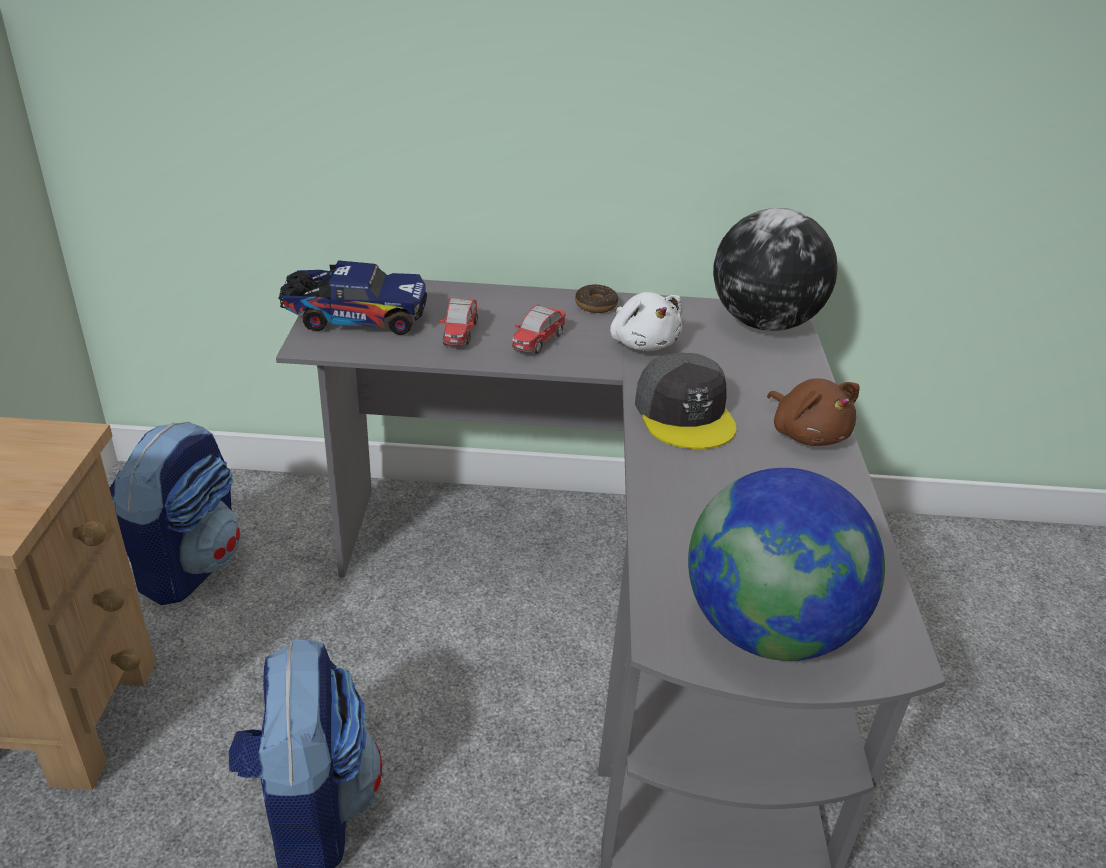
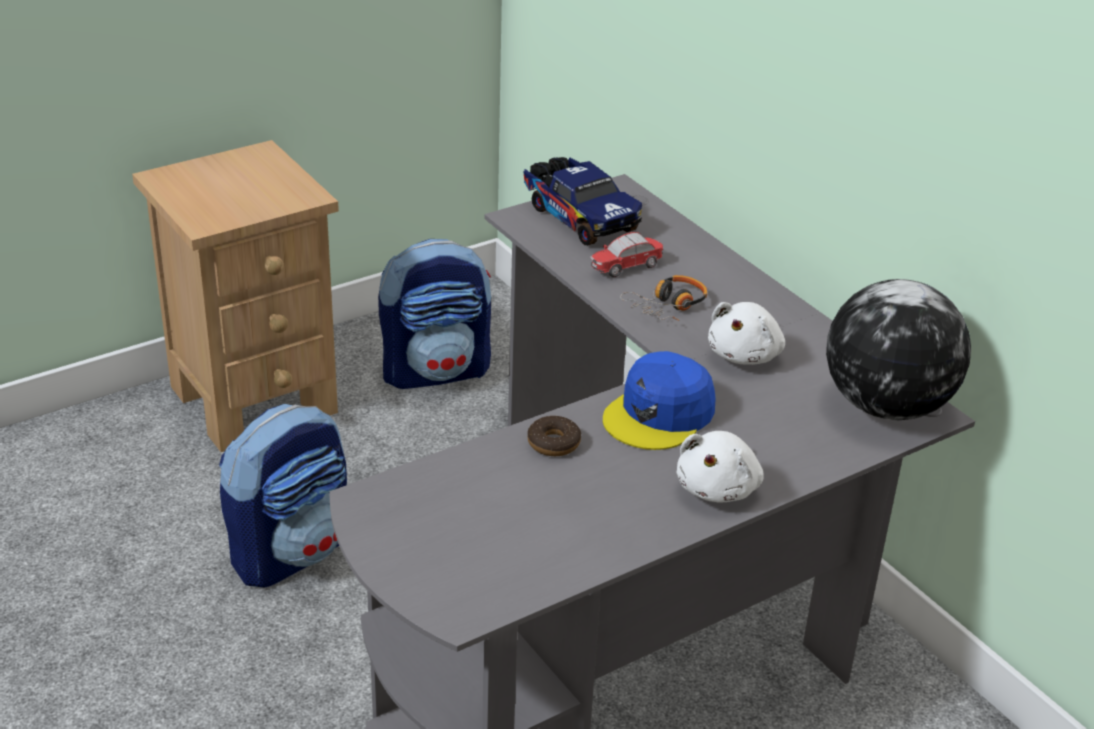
camera: 55 degrees right, 0 degrees up
toy car [512,304,566,354] -> headphones [620,275,707,321]
donut [575,284,618,313] -> donut moved to [527,416,581,456]
grey cap [635,353,736,449] -> blue cap [603,351,716,450]
globe [688,468,885,661] -> none
brown plush toy [767,378,860,446] -> white plush toy [676,431,764,502]

